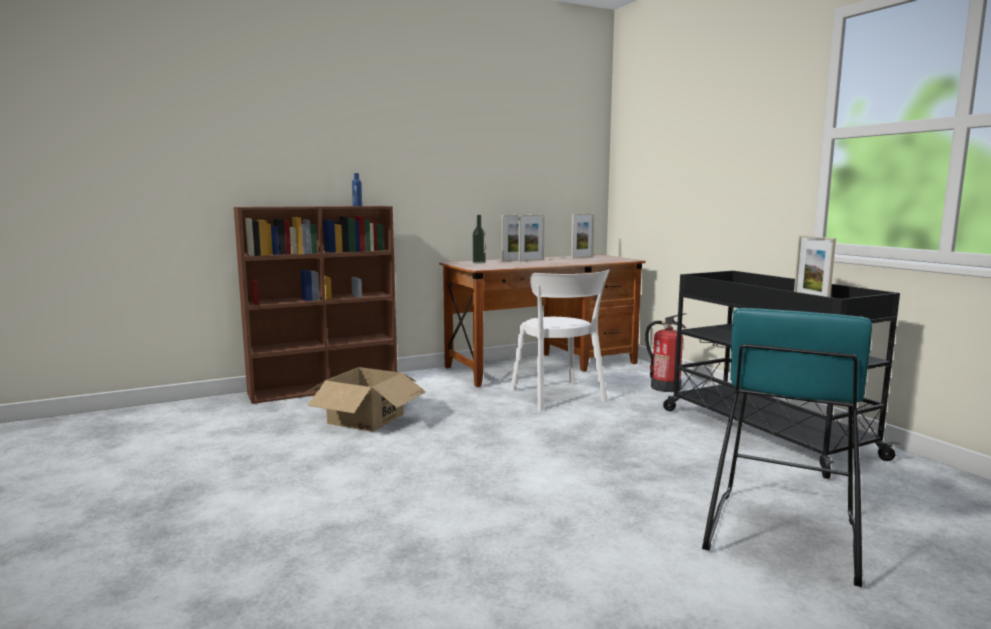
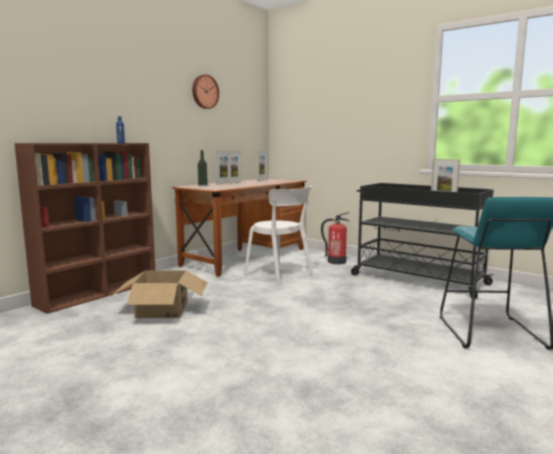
camera: 25 degrees left, 0 degrees up
none -> wall clock [192,74,219,109]

